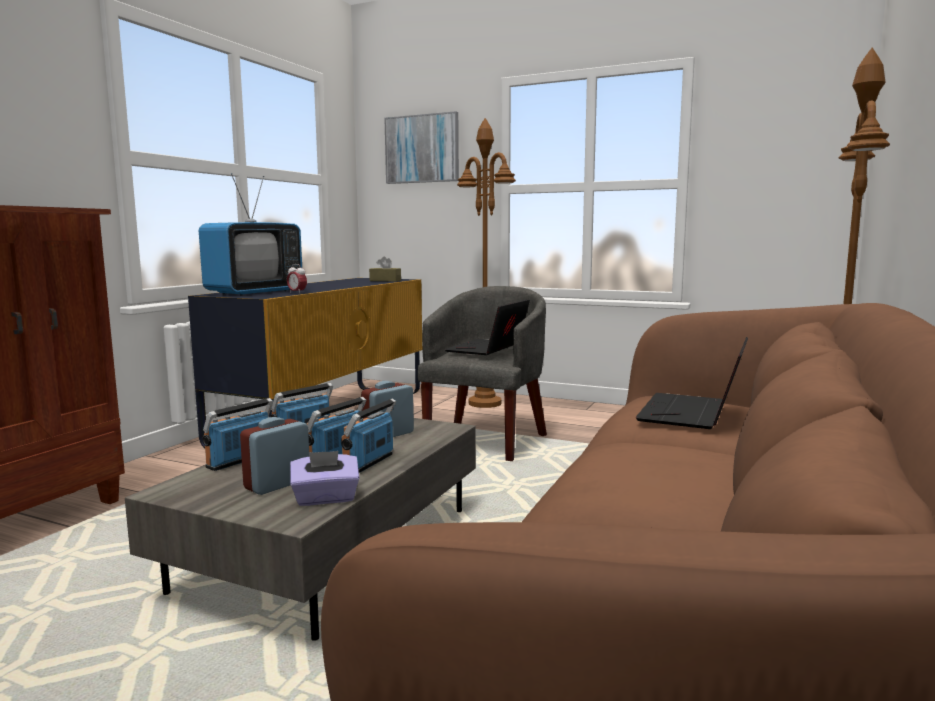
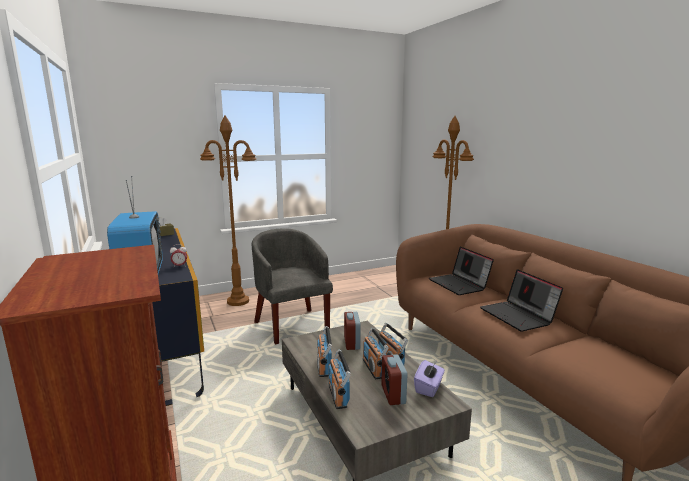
camera: 50 degrees left, 5 degrees up
picture [384,111,459,184] -> none
laptop [444,299,530,355] -> laptop moved to [480,269,563,332]

